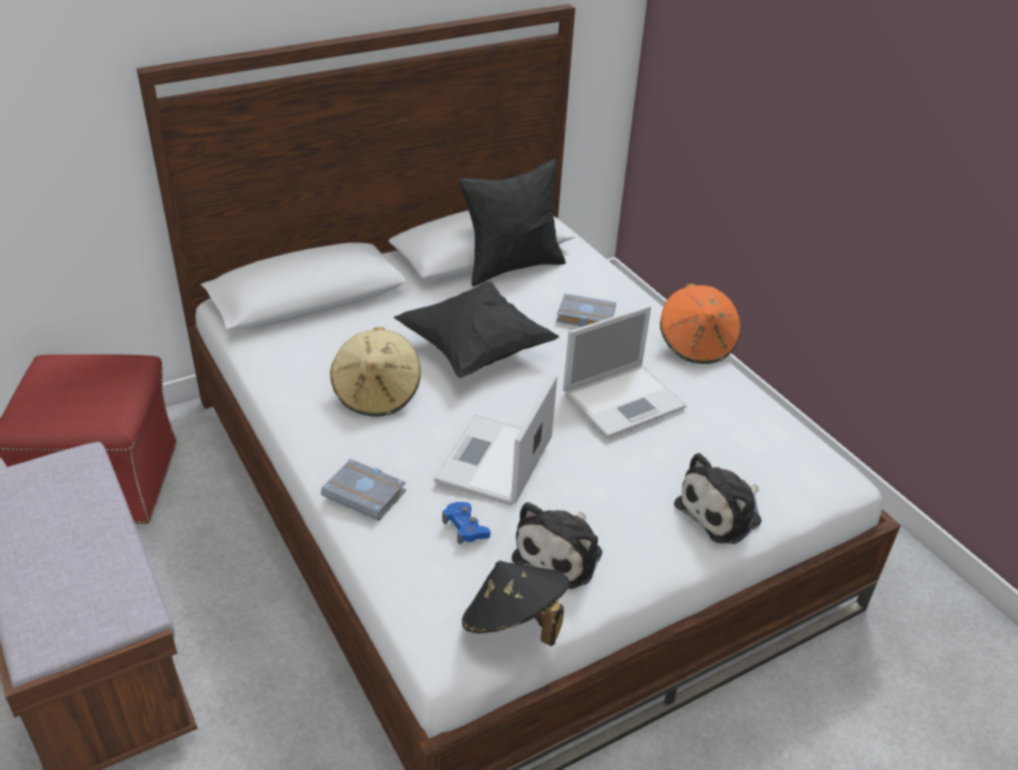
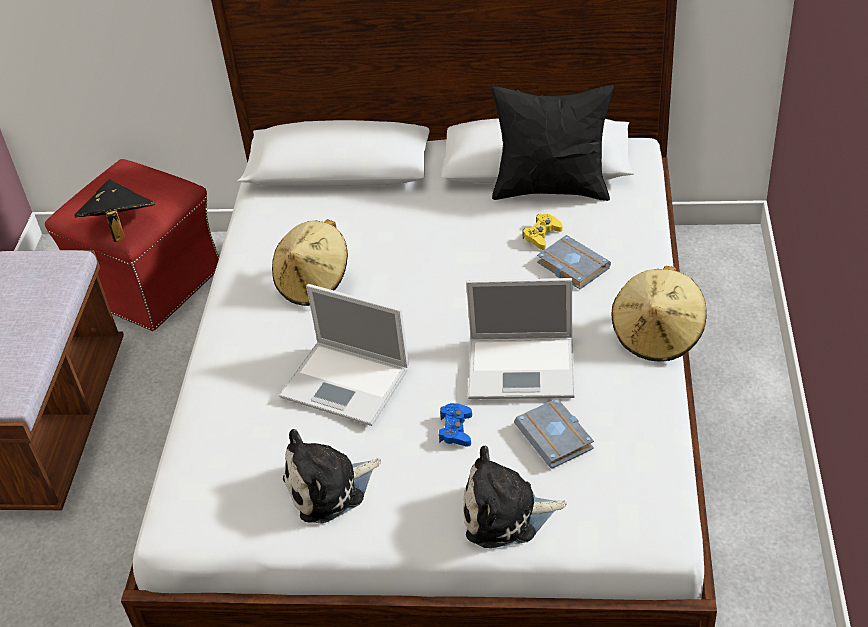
camera: 40 degrees right, 5 degrees up
grey book [321,459,406,521] -> grey book moved to [514,398,594,469]
black pillow [394,281,559,378] -> none
laptop [434,374,557,506] -> laptop turned 120 degrees counterclockwise [279,284,409,426]
blue game controller [442,502,490,545] -> blue game controller moved to [439,403,472,447]
black hat [462,561,569,646] -> black hat moved to [74,180,155,242]
orange hat [660,284,741,364] -> beige hat [612,266,707,361]
none -> yellow game controller [523,214,562,250]

